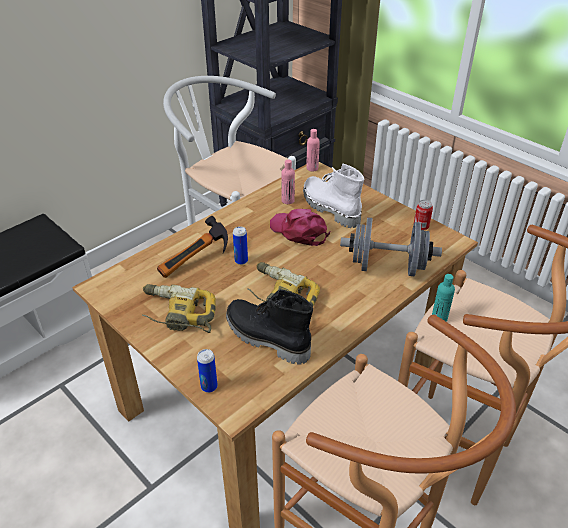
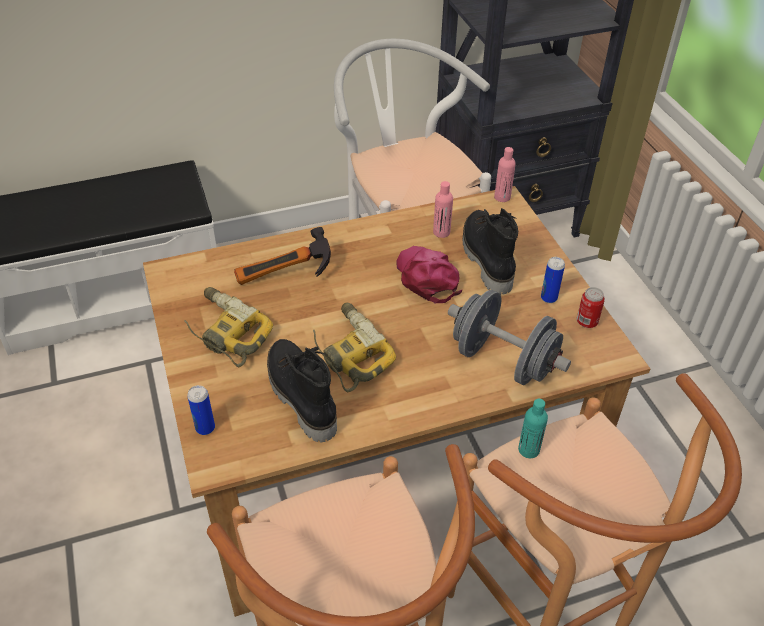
camera: 25 degrees right, 5 degrees up
can [233,226,248,265] -> can moved to [541,257,565,303]
white boot [303,164,364,228] -> black boot [463,208,518,295]

